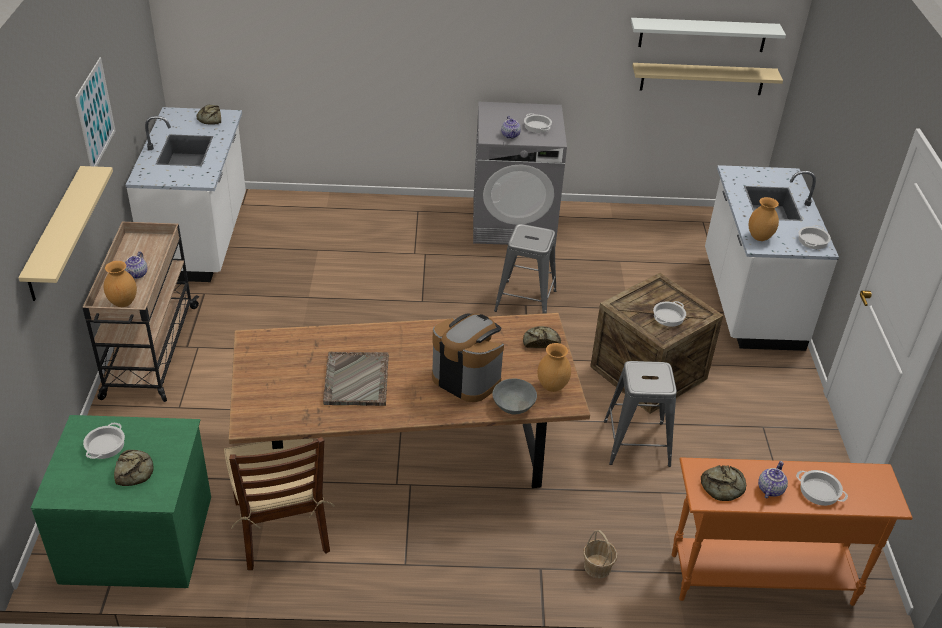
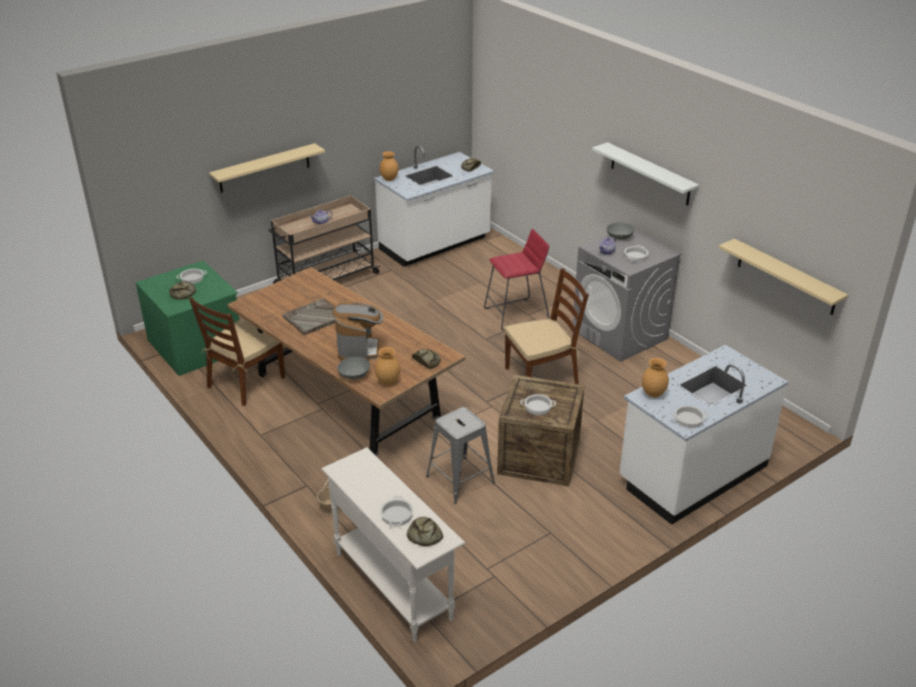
camera: 55 degrees right, 5 degrees down
picture [75,57,116,167] -> none
brown vase [104,261,137,307] -> brown vase moved to [380,151,398,181]
grey stool [494,224,556,314] -> brown chair [504,268,589,384]
white shelf [631,18,786,52] -> white shelf moved to [592,142,699,205]
orange console table [672,457,913,606] -> white console table [322,447,465,642]
bread [701,465,746,501] -> bread moved to [407,517,443,546]
teapot [758,461,788,498] -> none
none -> red stool [484,229,549,331]
none -> grey bowl [607,222,635,240]

